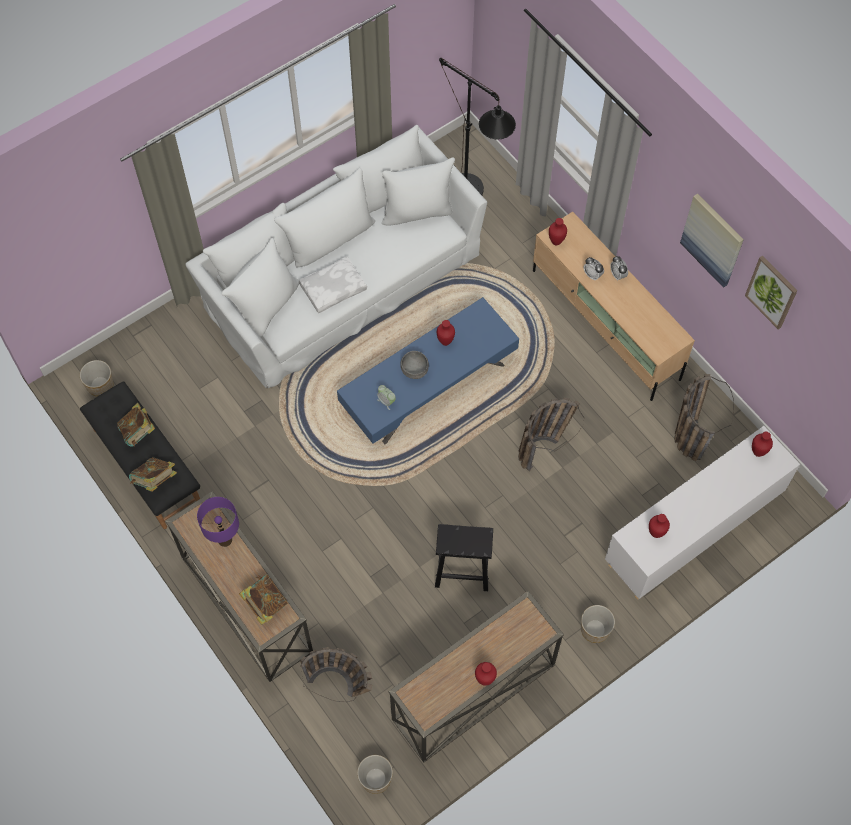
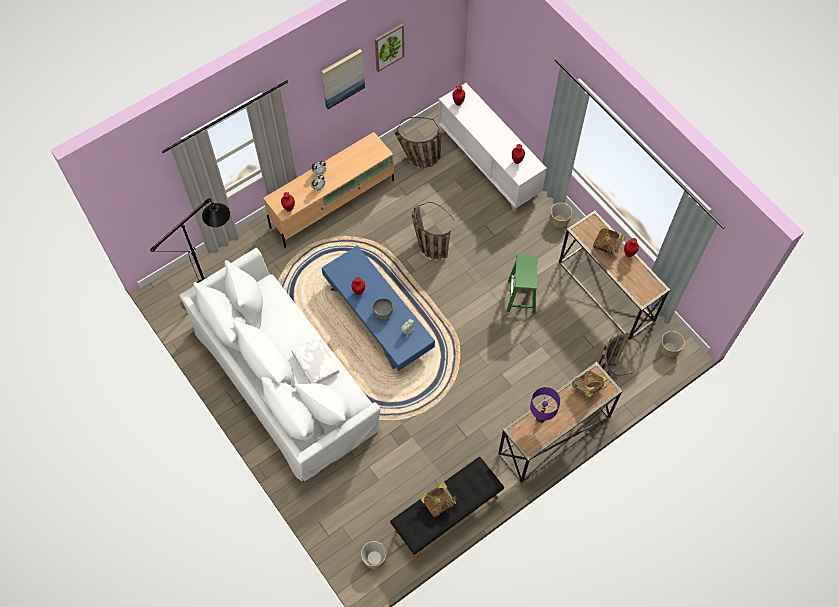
camera: 90 degrees left, 0 degrees up
book [129,457,177,492] -> book moved to [593,226,626,255]
black stool [435,524,493,591] -> green stool [507,254,538,314]

